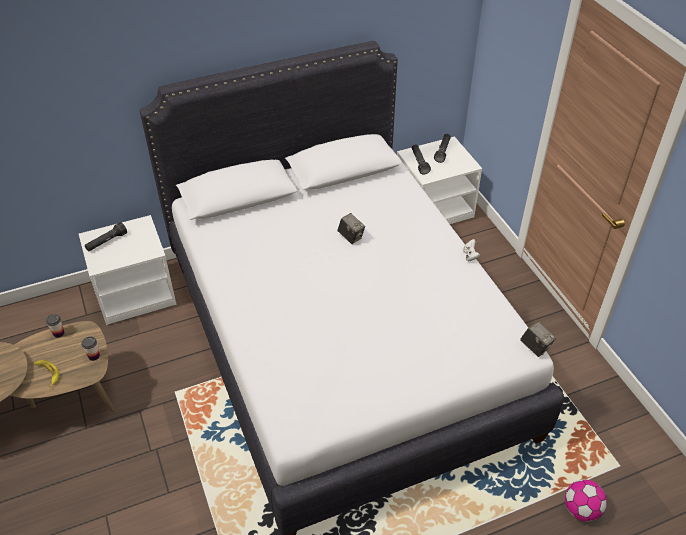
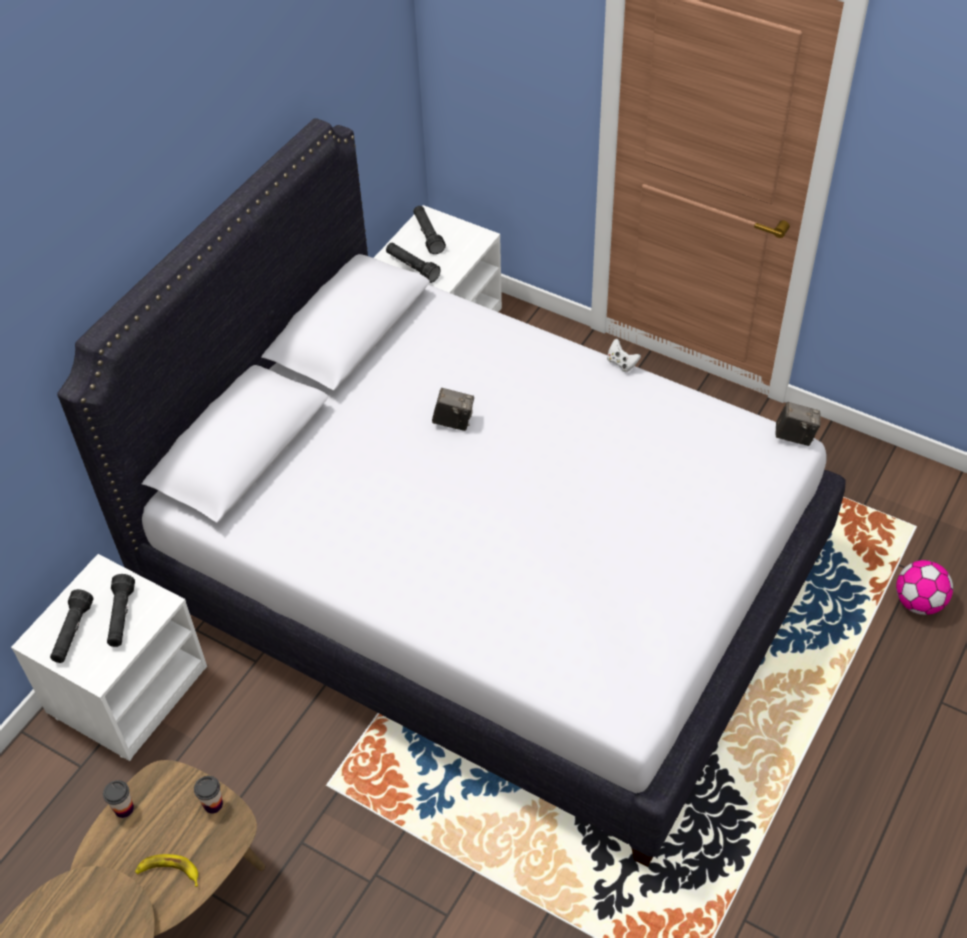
camera: 35 degrees left, 5 degrees up
none -> black flashlight [107,574,135,647]

